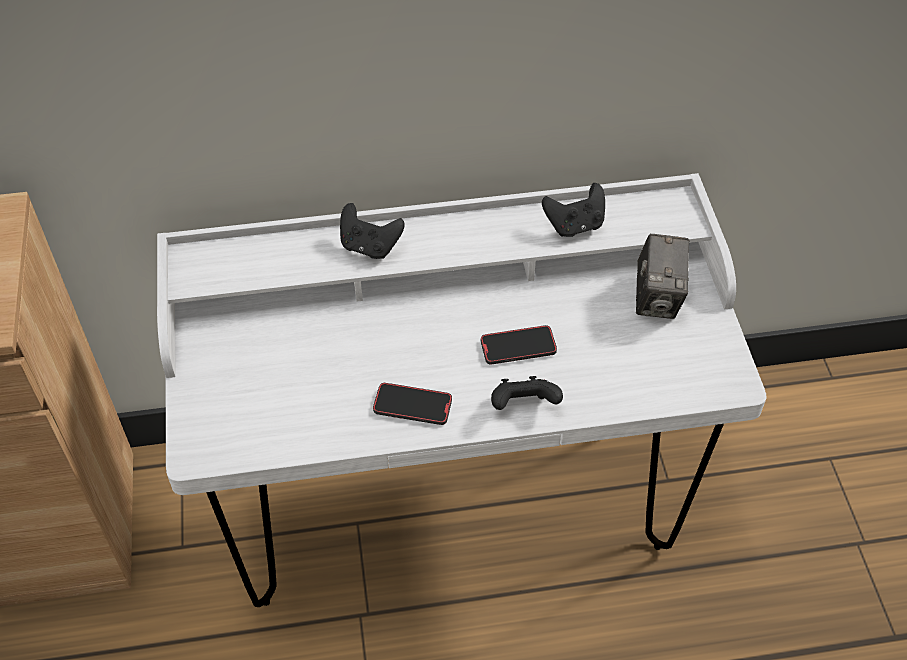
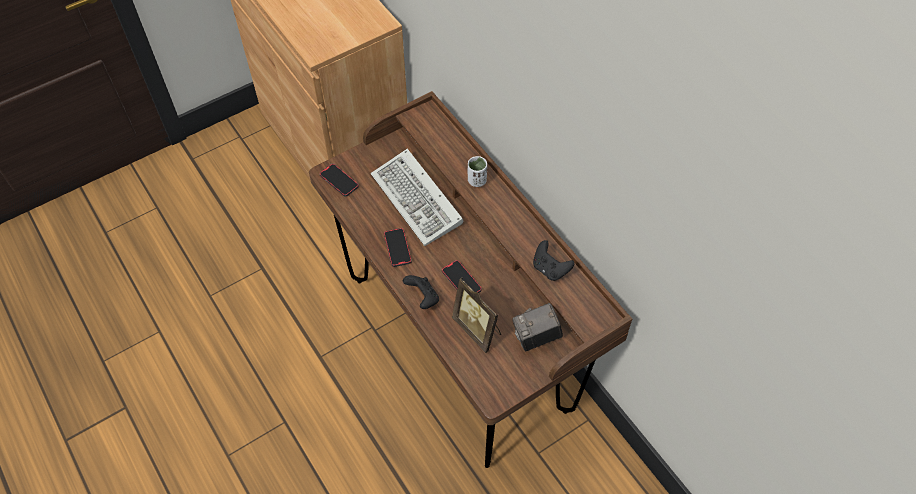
camera: 65 degrees right, 5 degrees up
white desk [157,173,767,607] -> brown desk [309,91,633,468]
black game controller [340,203,405,259] -> white cup [468,156,487,187]
none -> phone [320,164,359,197]
none -> keyboard [371,149,464,246]
none -> picture frame [452,278,501,353]

